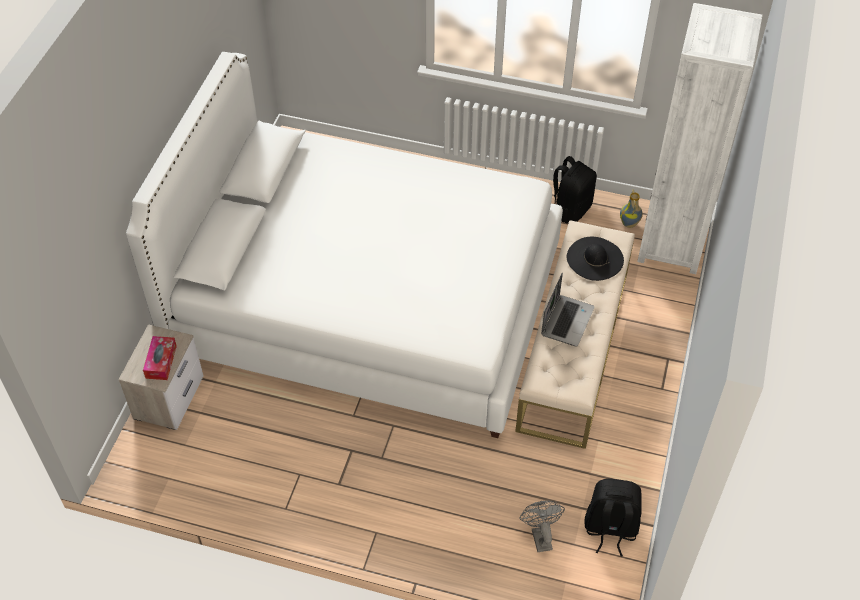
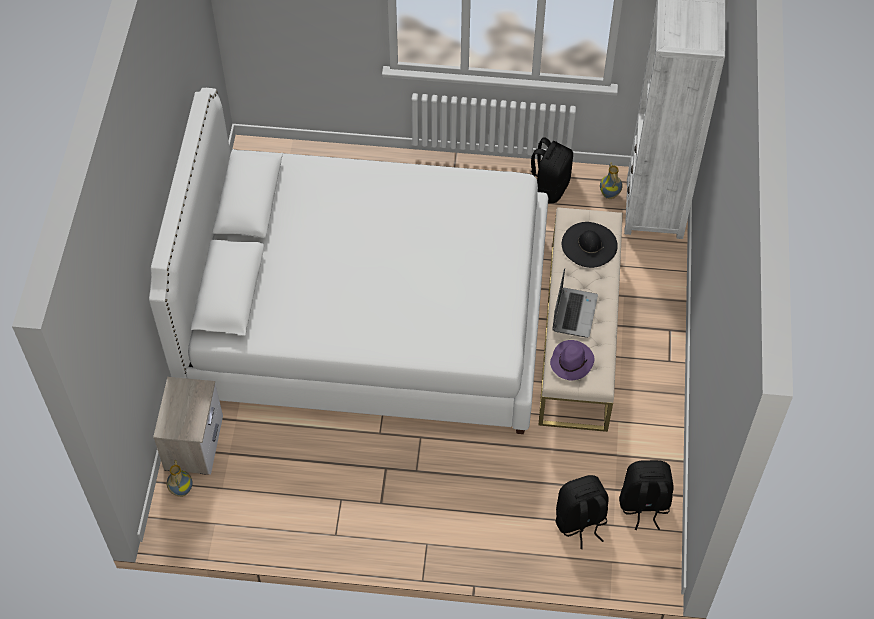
camera: 10 degrees left, 5 degrees up
tissue box [143,336,177,380] -> none
grey fan [519,501,565,552] -> black backpack [556,475,609,549]
none -> vase [167,460,192,497]
none -> purple hat [550,340,595,380]

